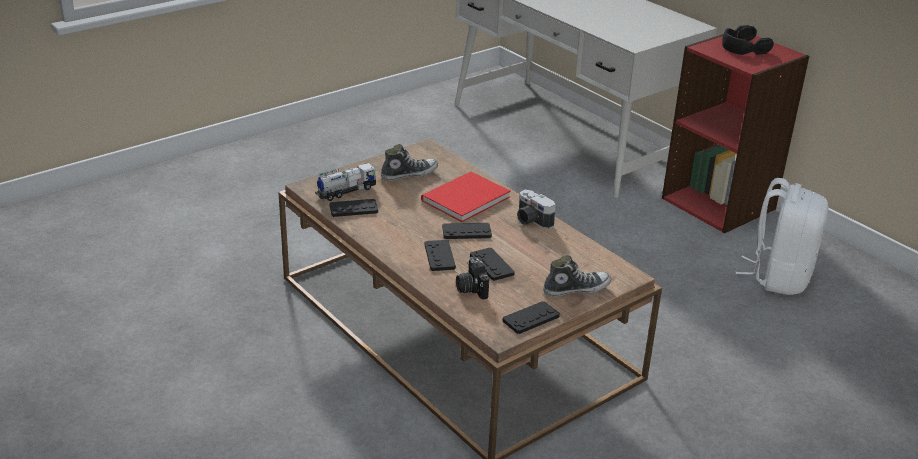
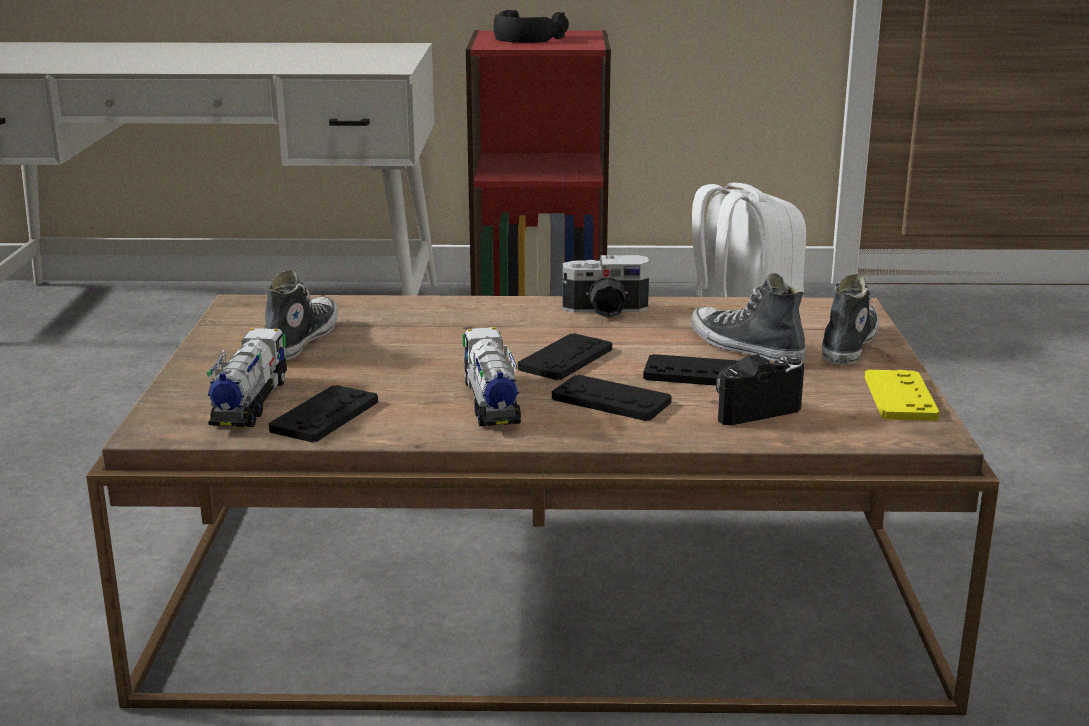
camera: 50 degrees left, 10 degrees down
red book [421,172,511,222] -> none
camera [456,256,489,299] -> camera turned 135 degrees clockwise [716,354,804,425]
black game controller [502,301,560,334] -> yellow game controller [865,370,940,421]
none -> toy truck [462,327,521,426]
none -> shoe [691,273,806,362]

